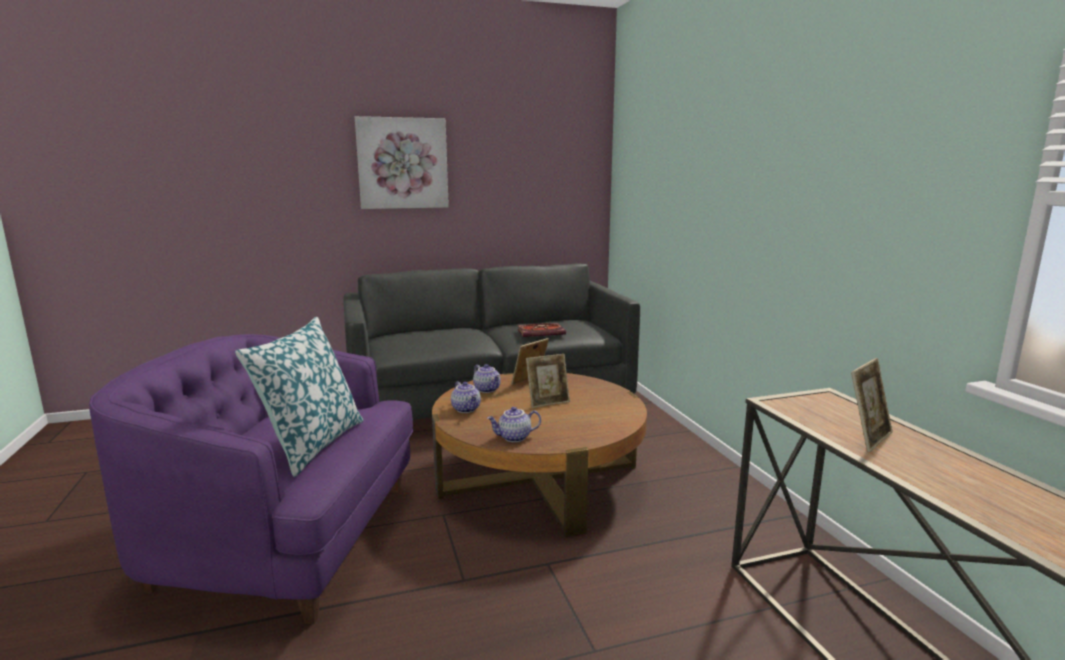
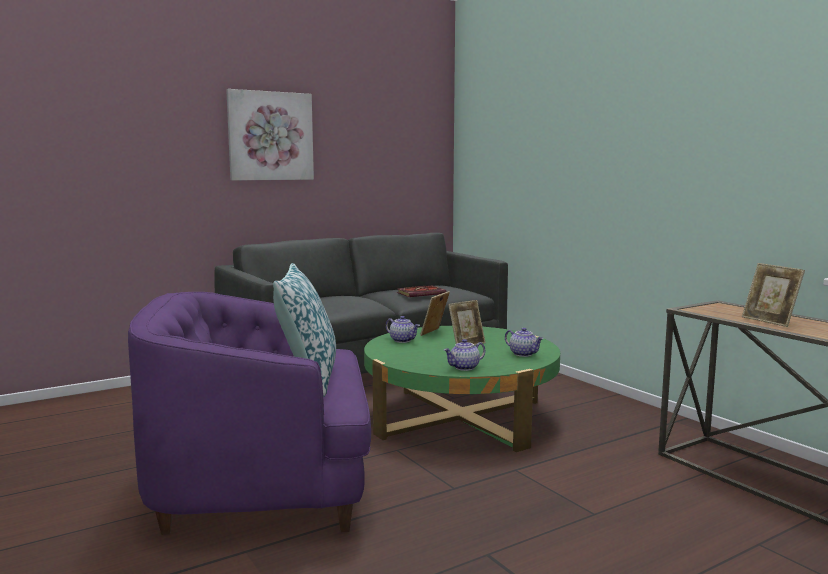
camera: 15 degrees left, 5 degrees down
brown coffee table [432,373,647,537] -> green coffee table [364,326,560,452]
teapot [451,381,481,413] -> teapot moved to [505,328,544,357]
picture frame [851,358,893,452] -> picture frame turned 120 degrees clockwise [742,263,805,327]

